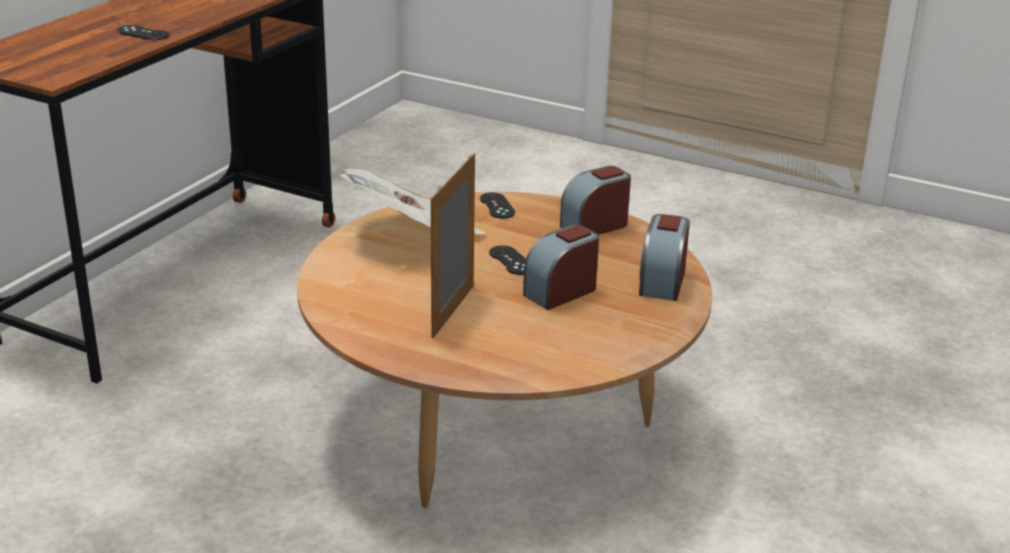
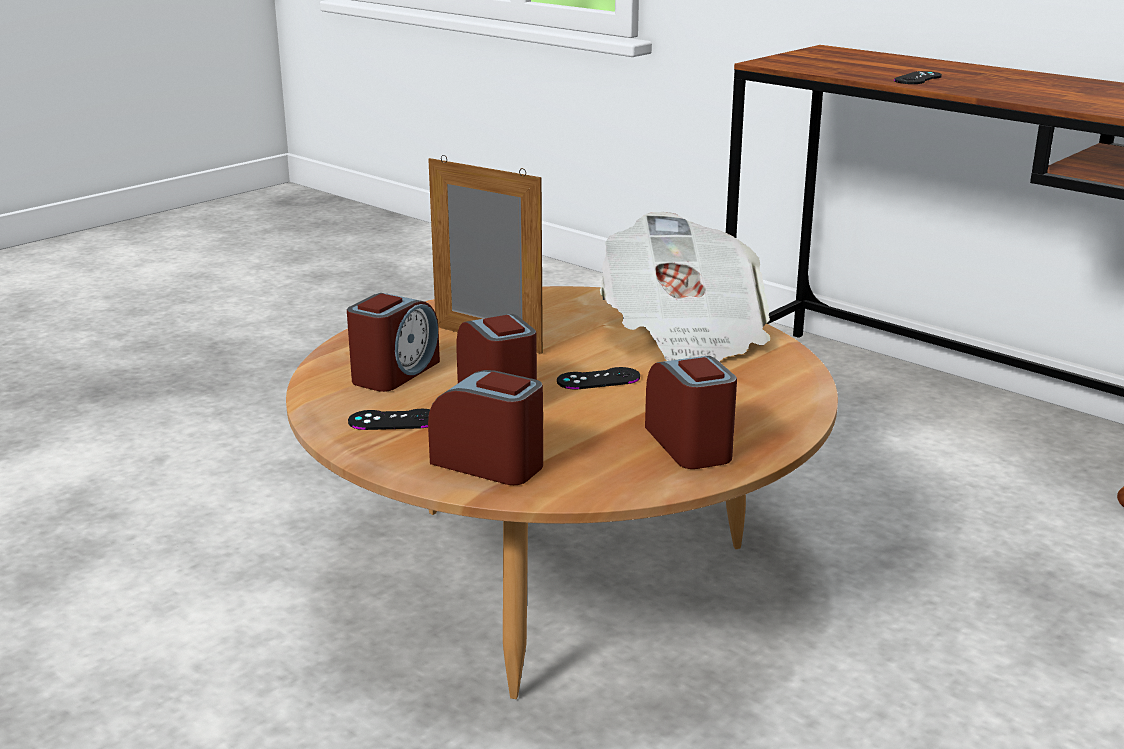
camera: 105 degrees right, 5 degrees down
black game controller [480,193,515,219] -> black game controller moved to [348,409,430,430]
none -> alarm clock [347,293,440,392]

